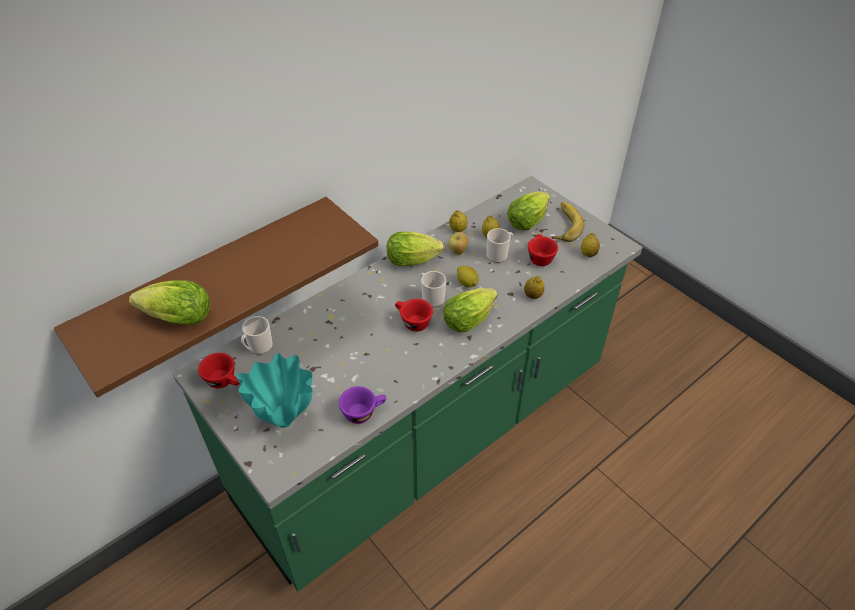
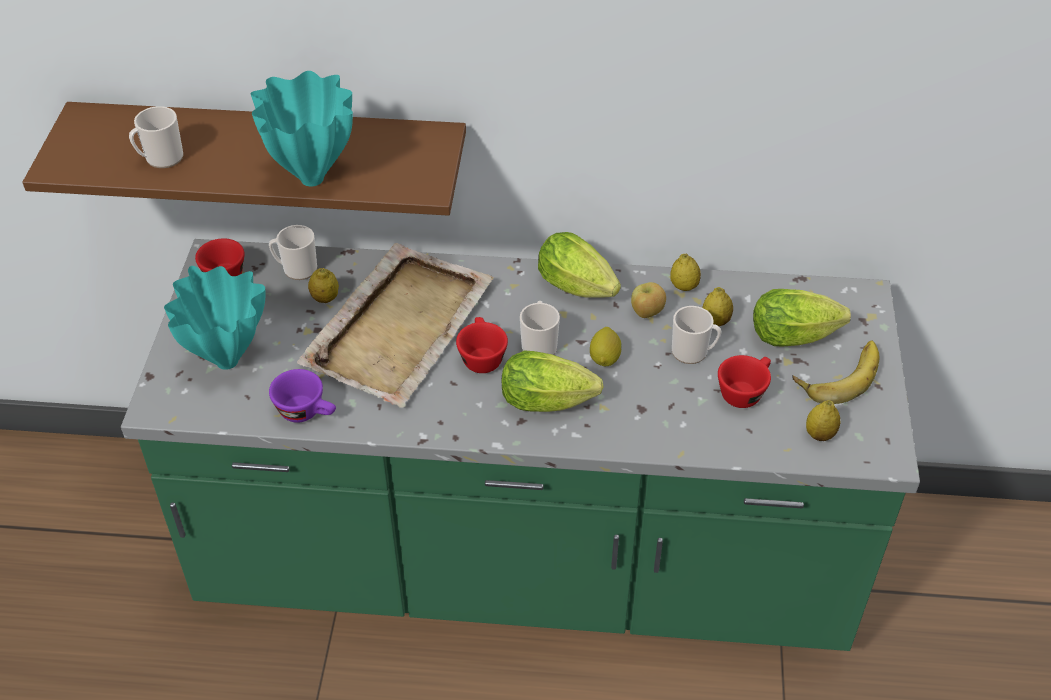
camera: 45 degrees right, 0 degrees up
lettuce [129,280,211,325] -> mug [129,106,184,168]
lemon [524,276,544,299] -> lemon moved to [308,268,339,303]
none -> turquoise vase [251,71,353,187]
none -> beige tray [297,243,494,408]

